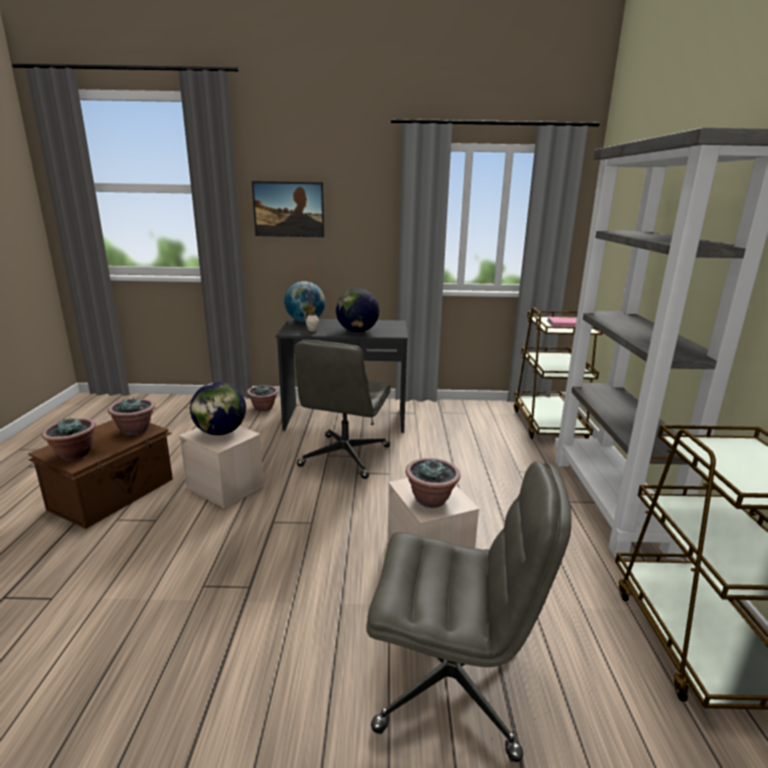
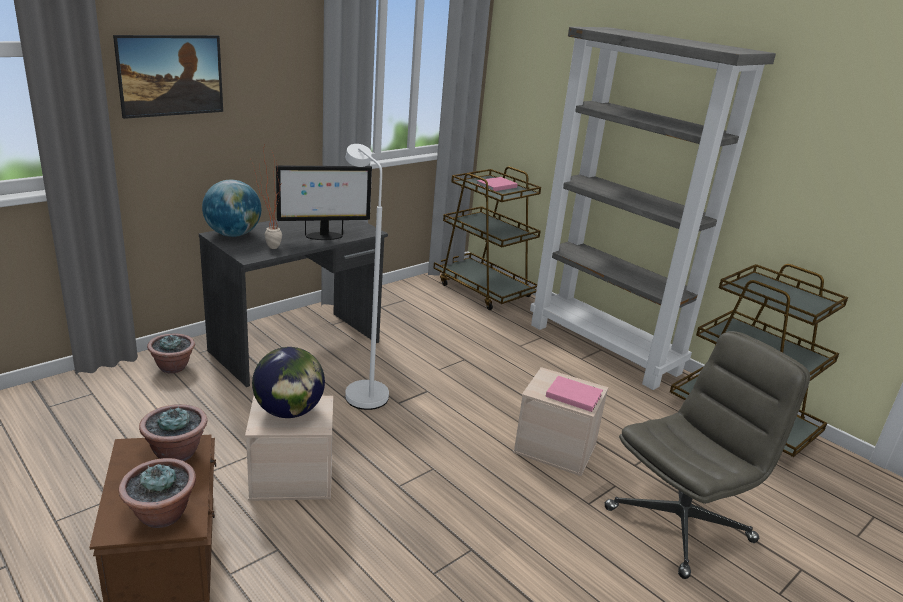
camera: 45 degrees left, 5 degrees up
grey office chair [294,340,390,479] -> white floor lamp [345,144,389,410]
globe [336,288,379,332] -> monitor [276,165,372,240]
potted plant [406,458,460,508] -> pink book [546,376,603,412]

